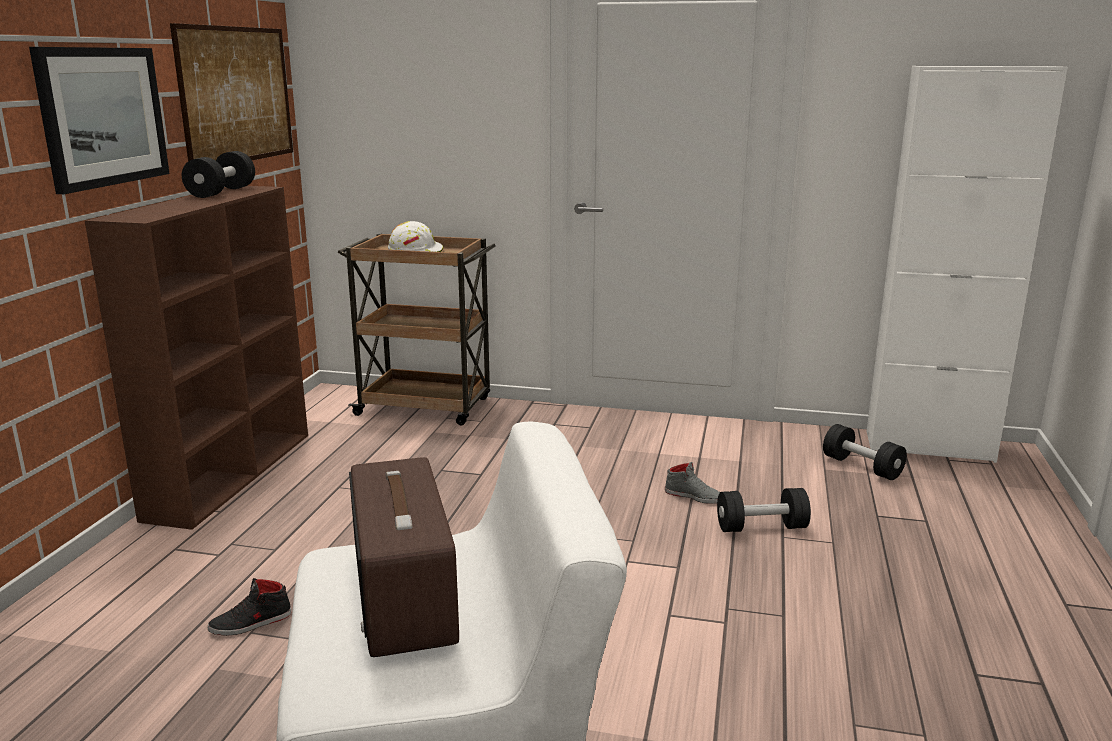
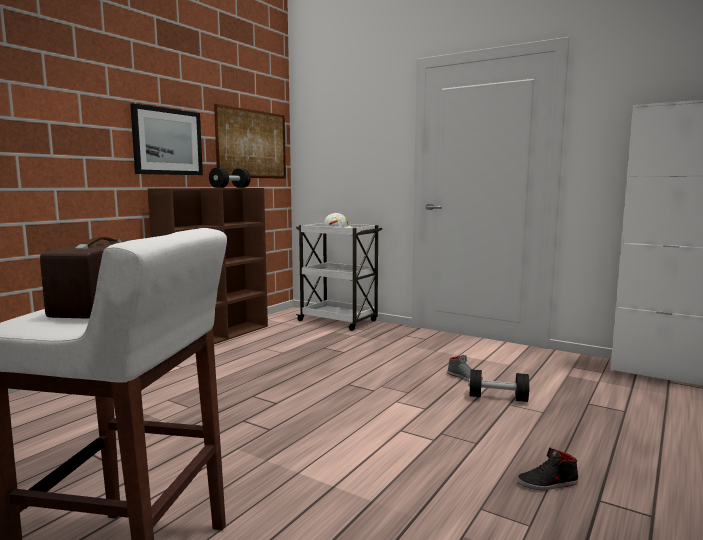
camera: 20 degrees right, 10 degrees down
black shoe [208,578,291,636] -> black shoe moved to [517,448,578,490]
brown cart [338,233,496,425] -> white cart [296,223,382,331]
black dumbbell [823,424,907,480] -> none

